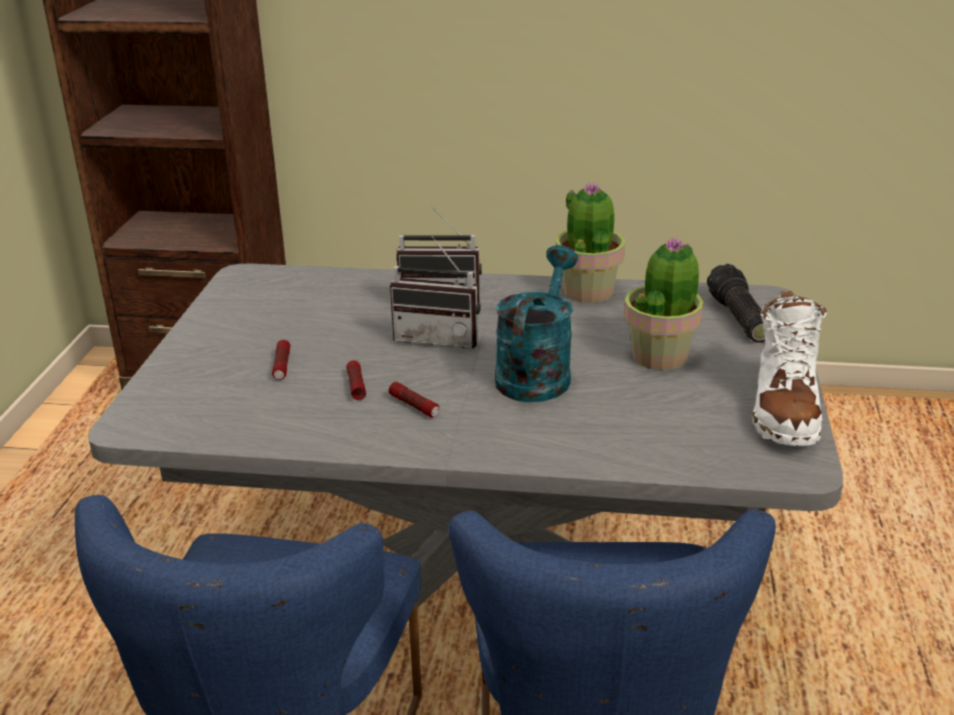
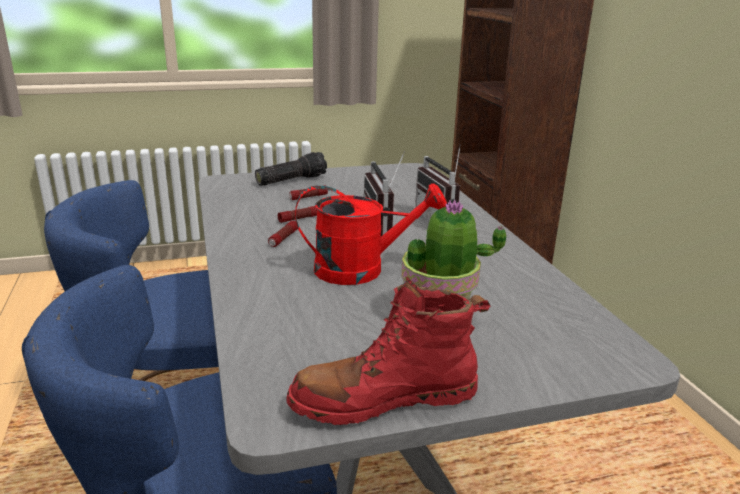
camera: 65 degrees right, 5 degrees down
turquoise watering can [495,245,578,402] -> red watering can [295,183,447,285]
potted plant [556,182,625,303] -> none
flashlight [707,264,765,343] -> flashlight moved to [255,152,327,186]
white boot [752,291,827,446] -> red boot [286,276,490,425]

